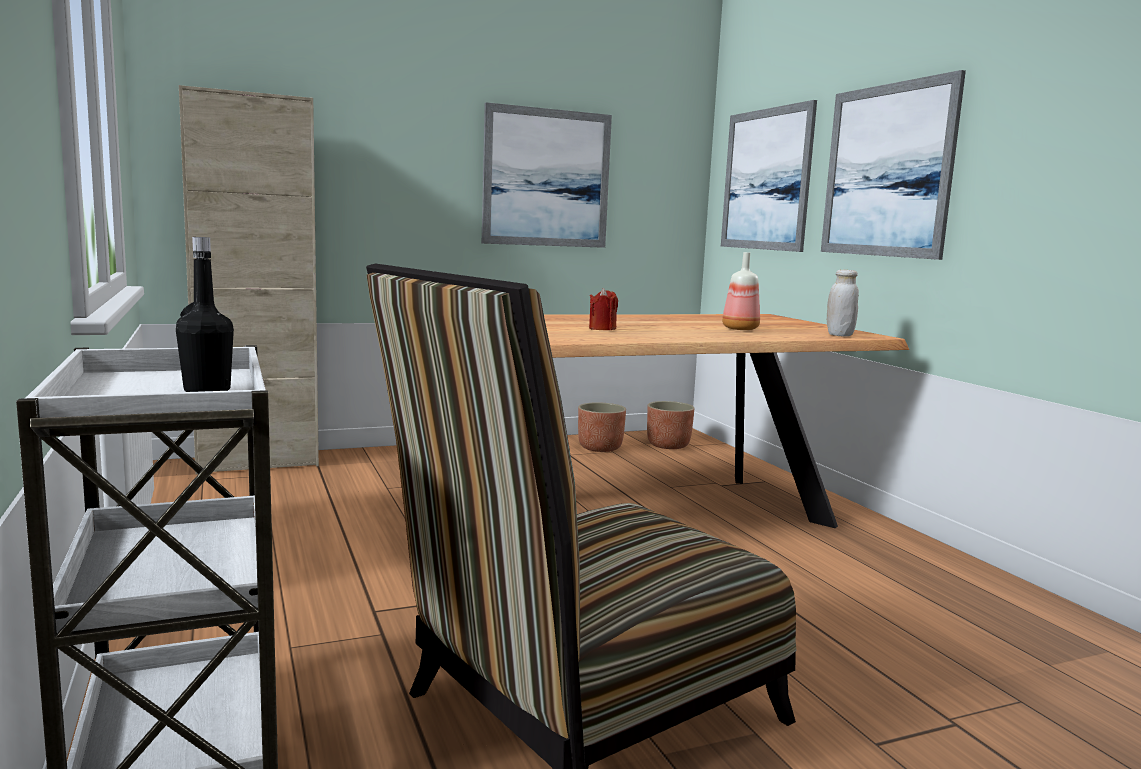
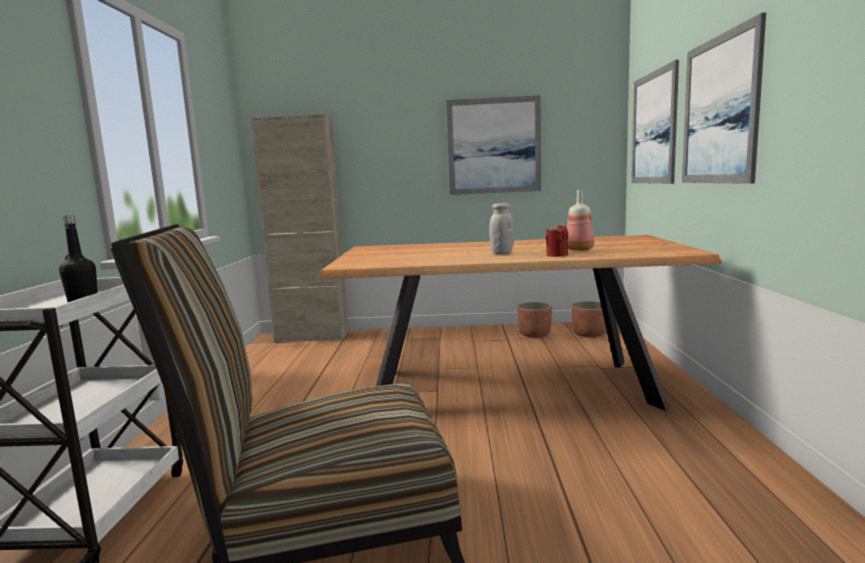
camera: 25 degrees right, 0 degrees up
red candle [589,288,618,330] -> red candle moved to [546,224,568,257]
white jar [827,270,859,337] -> white jar moved to [489,203,514,254]

